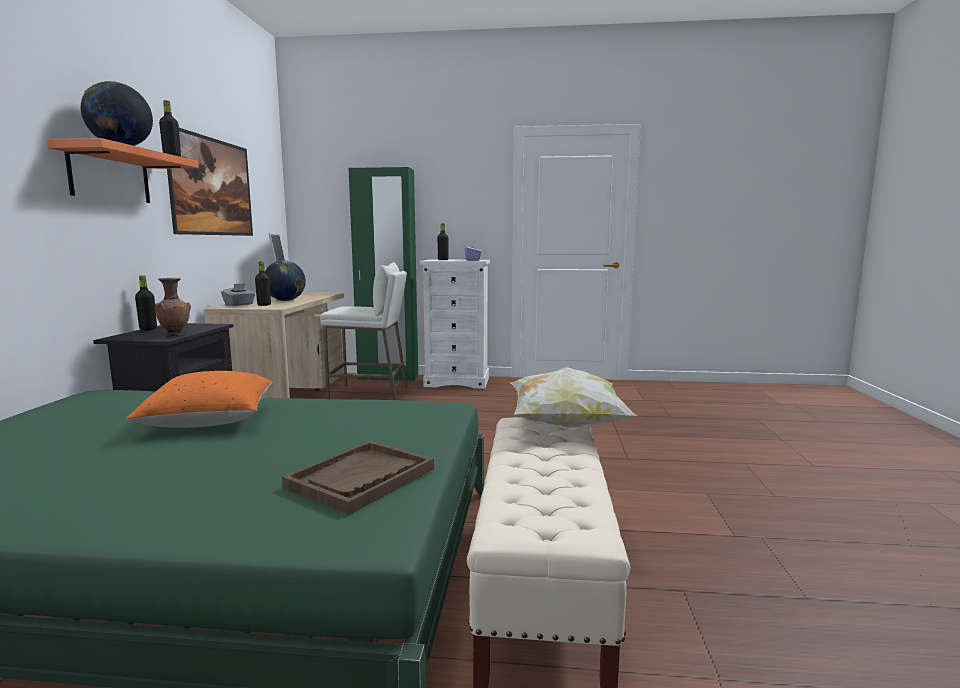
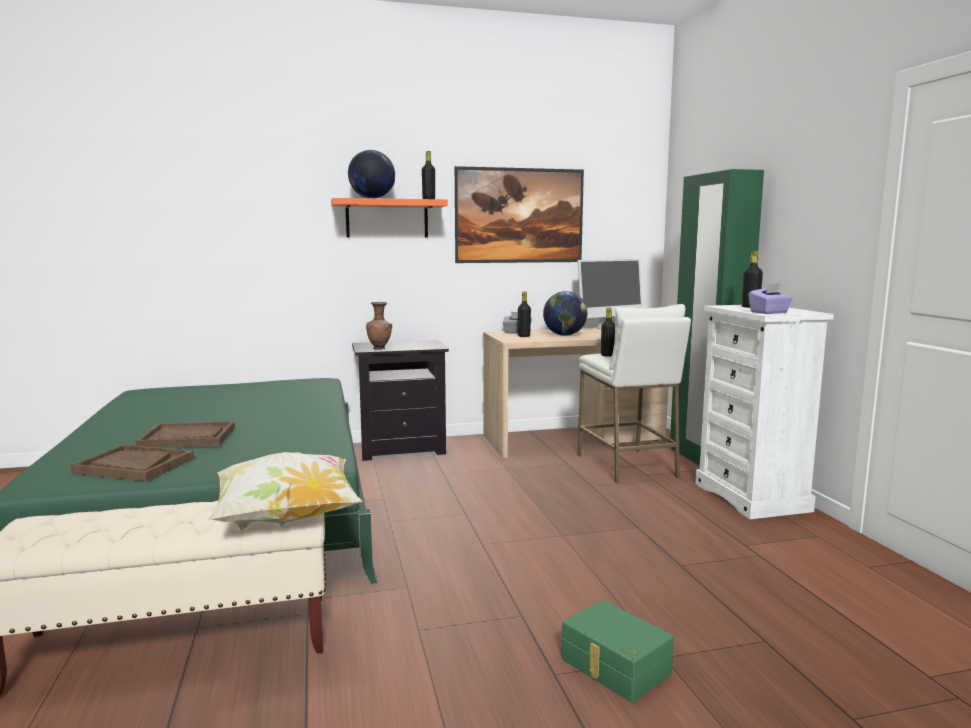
camera: 70 degrees right, 0 degrees up
orange pillow [126,371,273,428] -> none
black bottle [135,275,157,330] -> black bottle moved to [601,307,615,357]
none -> brown tray [135,421,235,448]
none -> green storage box [562,600,674,703]

